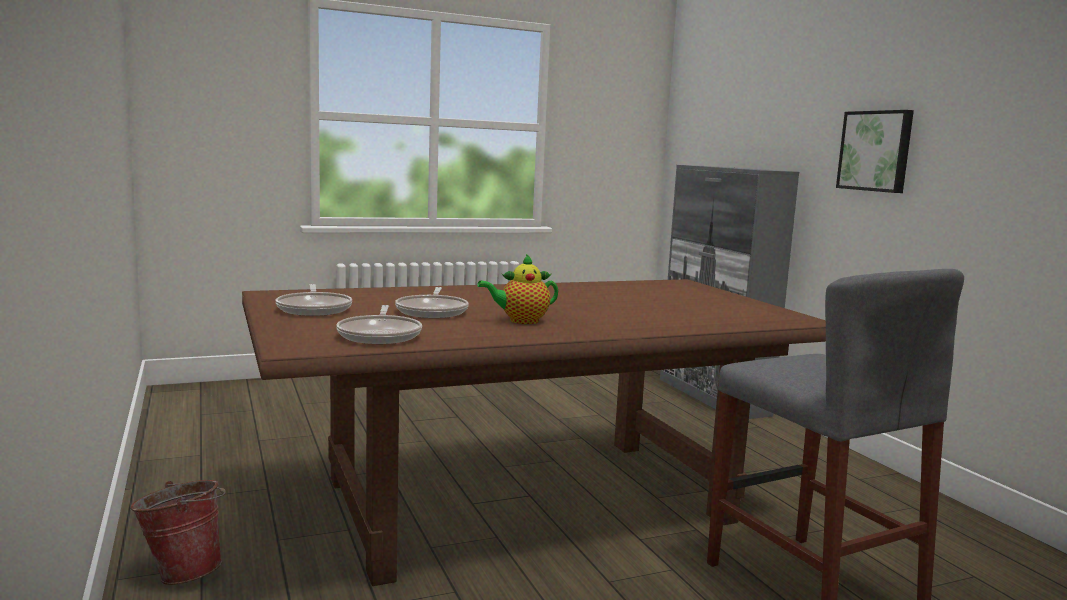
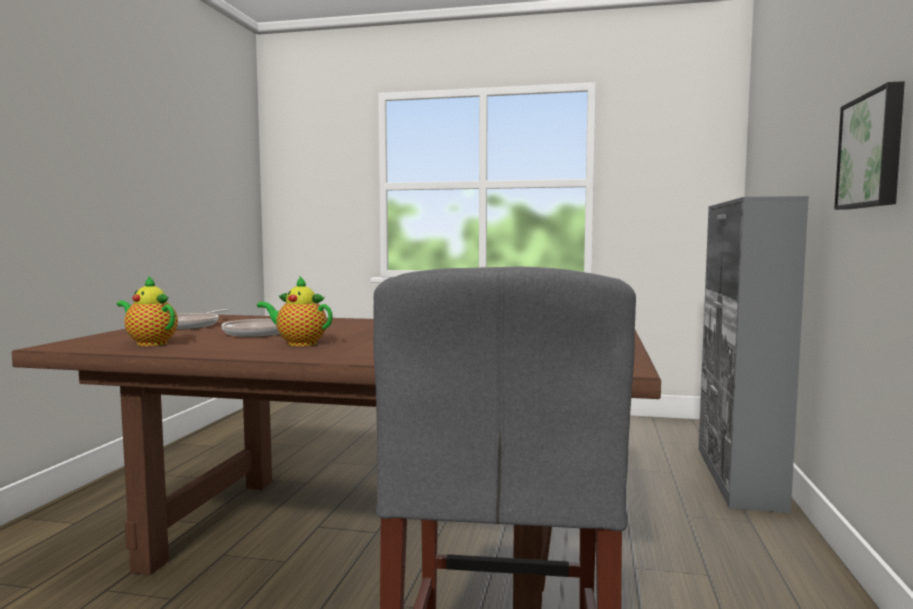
camera: 35 degrees right, 5 degrees down
bucket [131,480,226,585] -> none
frying pan [336,305,422,344] -> teapot [117,276,178,346]

